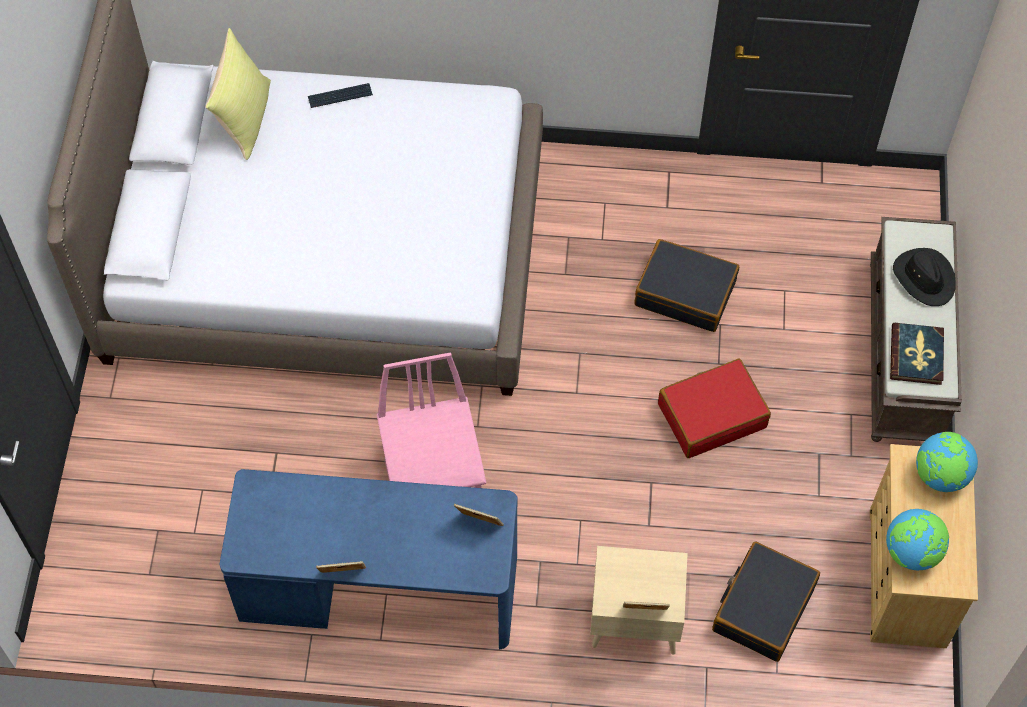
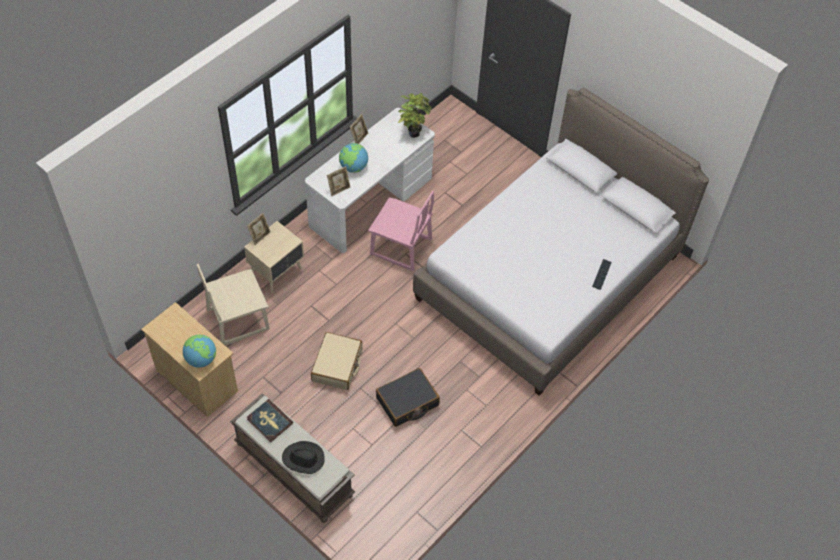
camera: 125 degrees right, 5 degrees down
yellow pillow [205,28,271,160] -> none
blue desk [220,469,517,650] -> white desk [305,108,435,253]
red suitcase [658,359,771,458] -> beige suitcase [311,332,363,390]
black suitcase [712,542,820,662] -> beige chair [196,264,270,345]
globe [886,509,949,570] -> globe moved to [339,143,368,173]
none -> potted plant [398,93,431,138]

